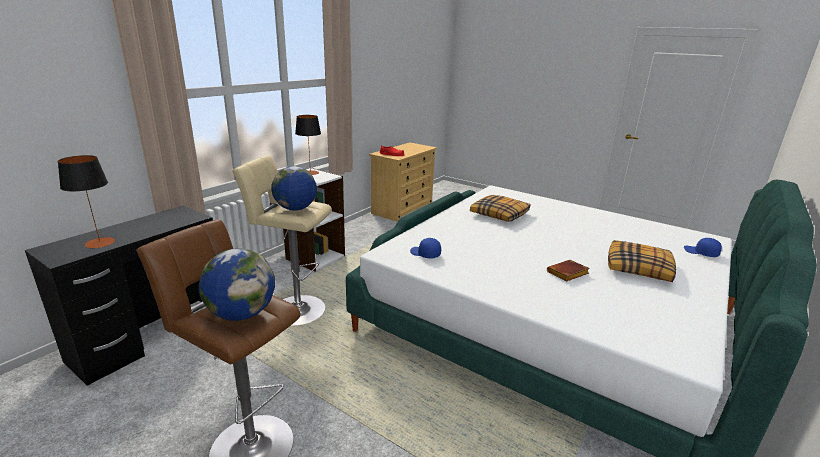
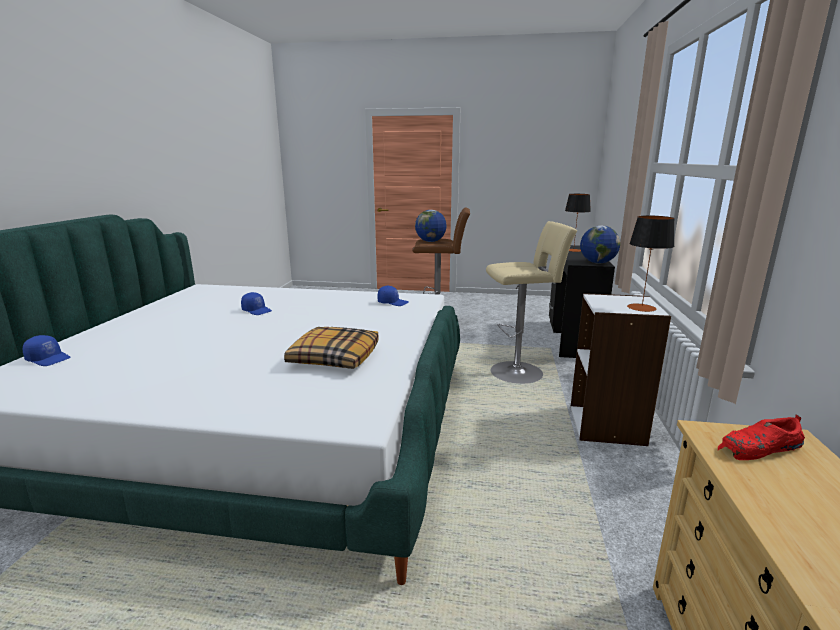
camera: 155 degrees right, 5 degrees down
globe [271,166,317,211] -> globe moved to [580,225,620,264]
brown book [547,260,590,281] -> blue cap [241,292,272,315]
pillow [608,240,676,282] -> none

